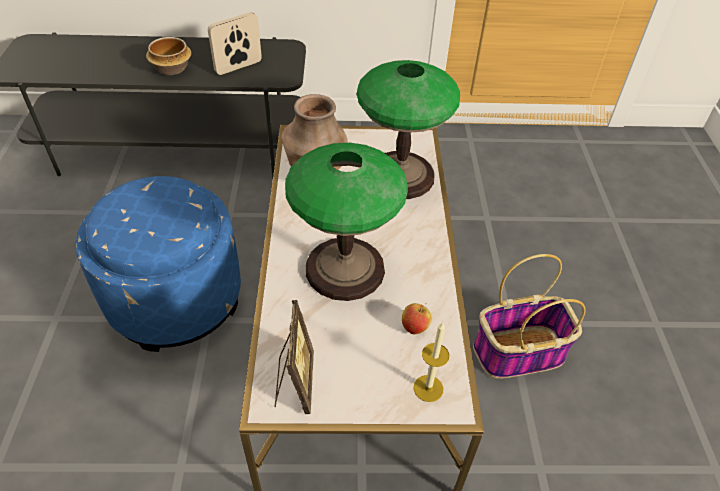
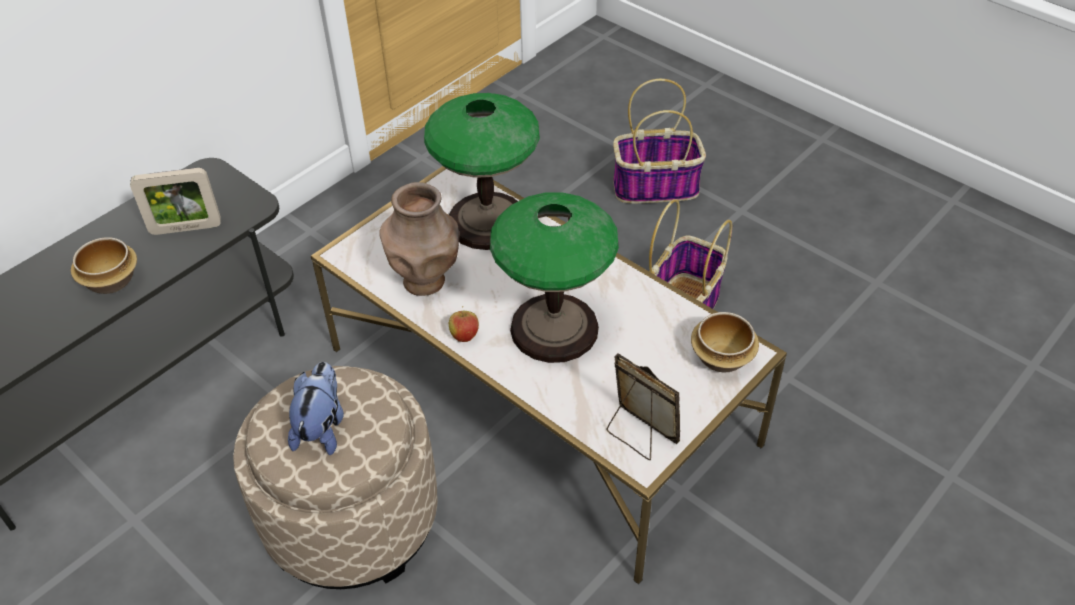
camera: 45 degrees left, 0 degrees up
blue ottoman [75,176,241,352] -> beige ottoman [233,366,438,589]
picture frame [208,12,262,75] -> picture frame turned 105 degrees counterclockwise [130,168,221,235]
apple [402,303,432,334] -> apple moved to [449,306,479,342]
candle [413,322,449,402] -> bowl [691,312,759,373]
none -> plush toy [288,362,344,455]
none -> basket [613,79,706,203]

